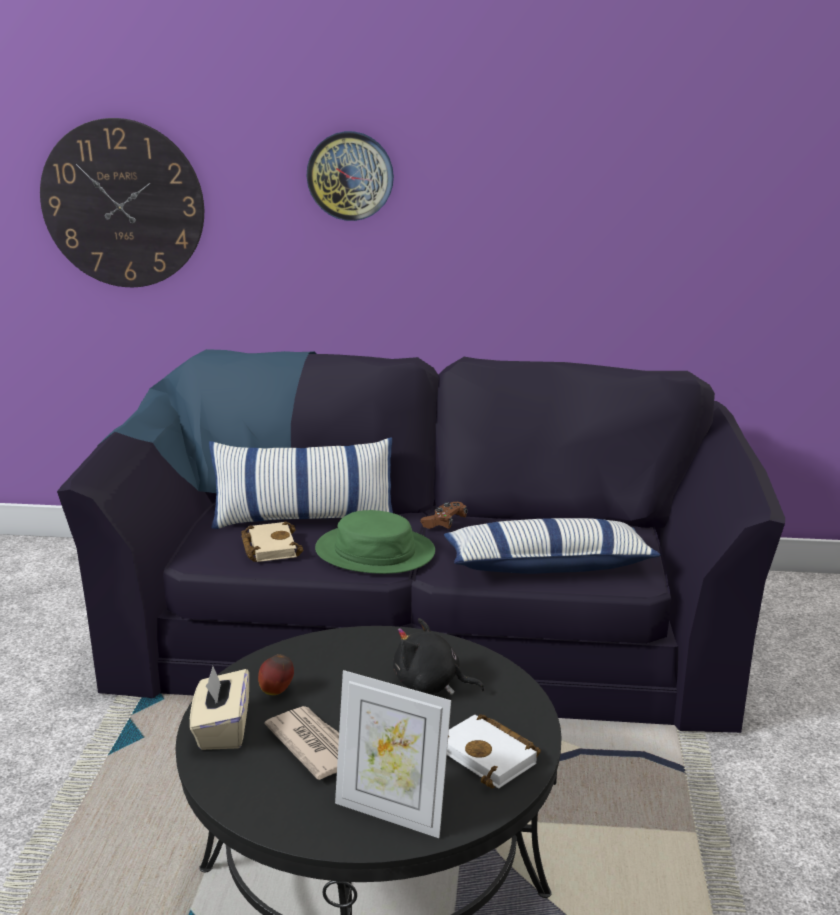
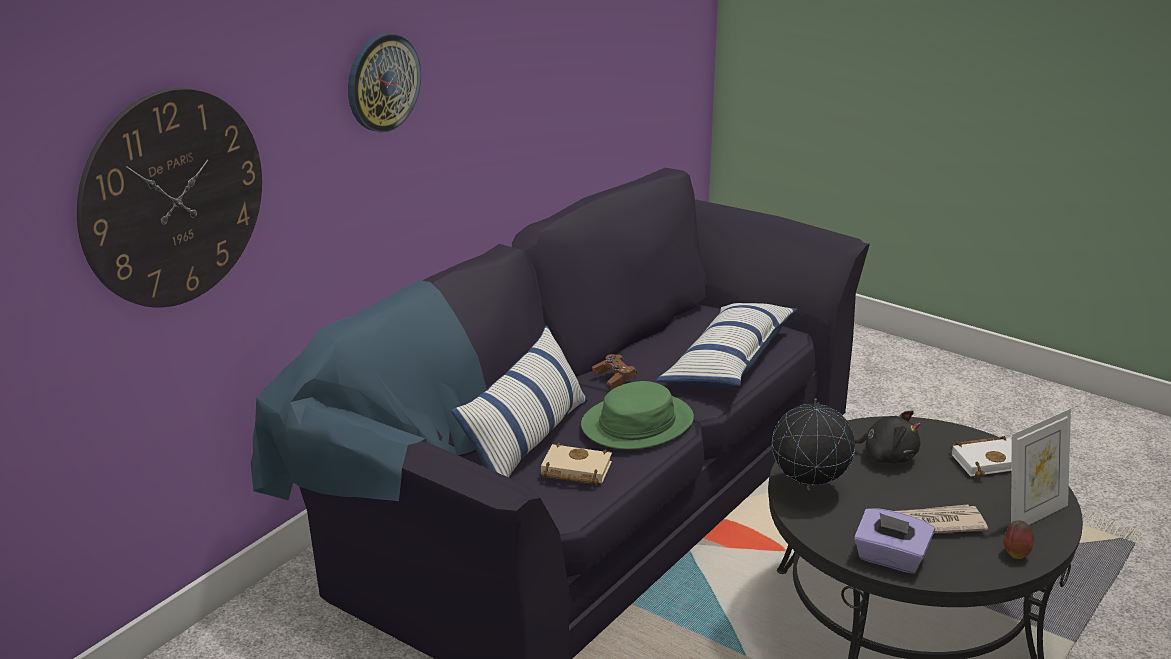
camera: 60 degrees left, 5 degrees up
beige tissue box [190,666,249,750] -> purple tissue box [854,508,935,574]
apple [258,654,294,695] -> apple moved to [1003,520,1034,559]
black plush toy [393,618,485,695] -> black plush toy turned 120 degrees counterclockwise [855,410,921,463]
none -> globe [771,399,855,490]

